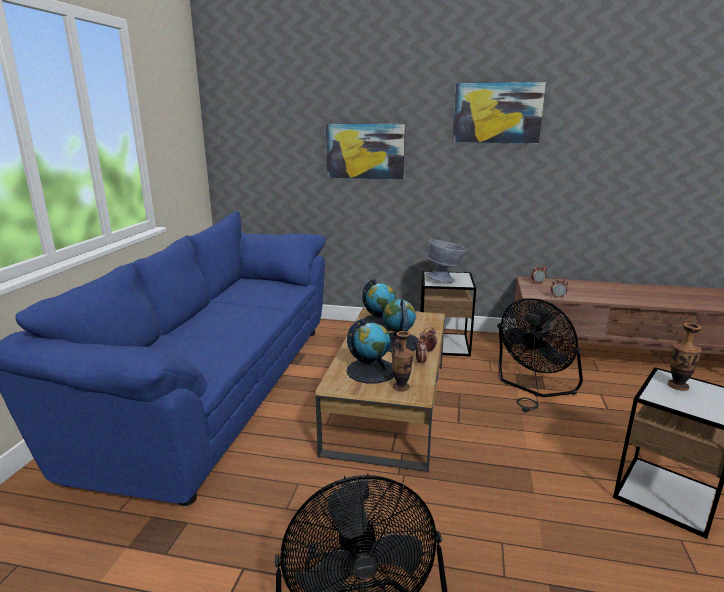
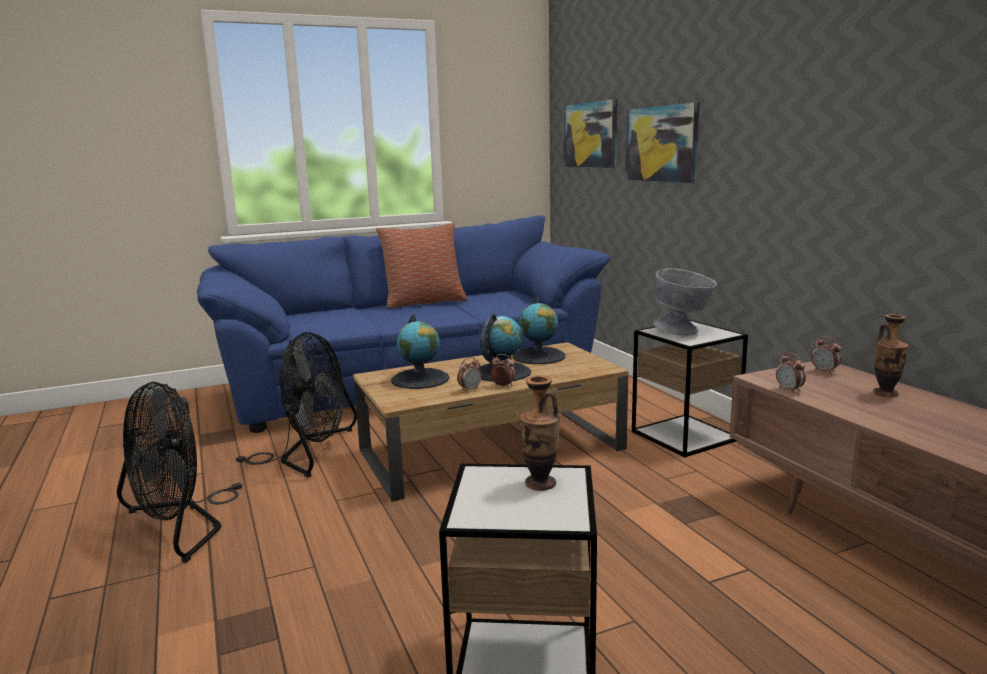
camera: 55 degrees right, 5 degrees down
vase [391,331,414,392] -> vase moved to [873,314,909,397]
picture [453,82,546,144] -> picture moved to [563,99,617,168]
black fan [497,298,583,413] -> black fan moved to [235,332,357,478]
none -> pillow [376,223,467,309]

